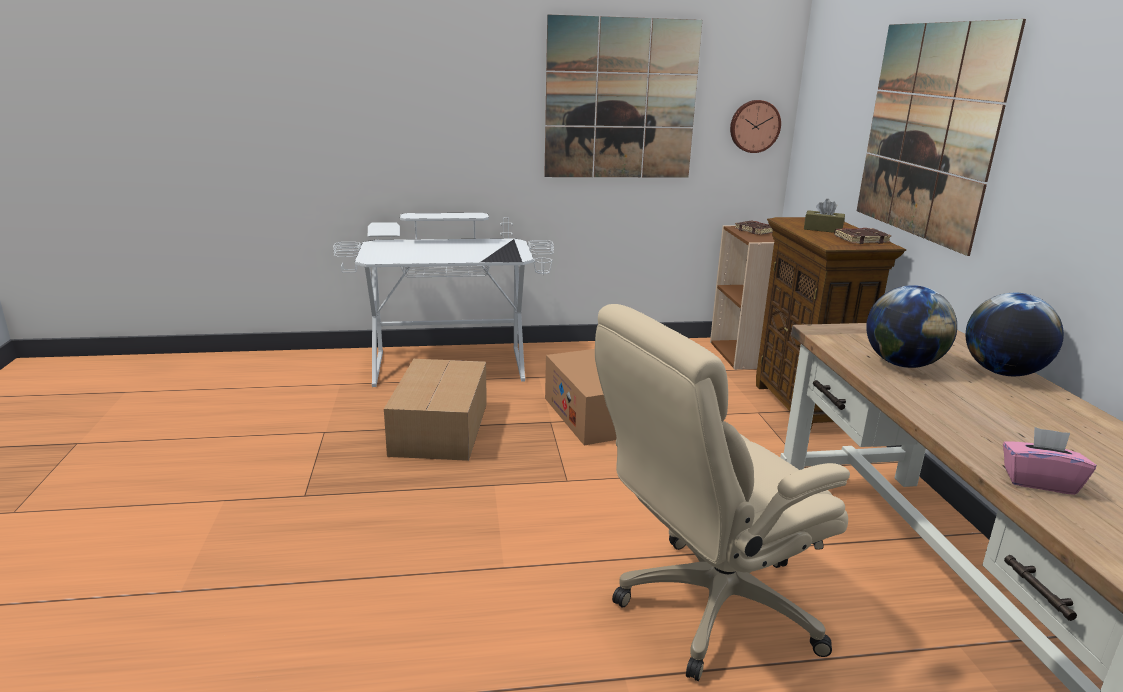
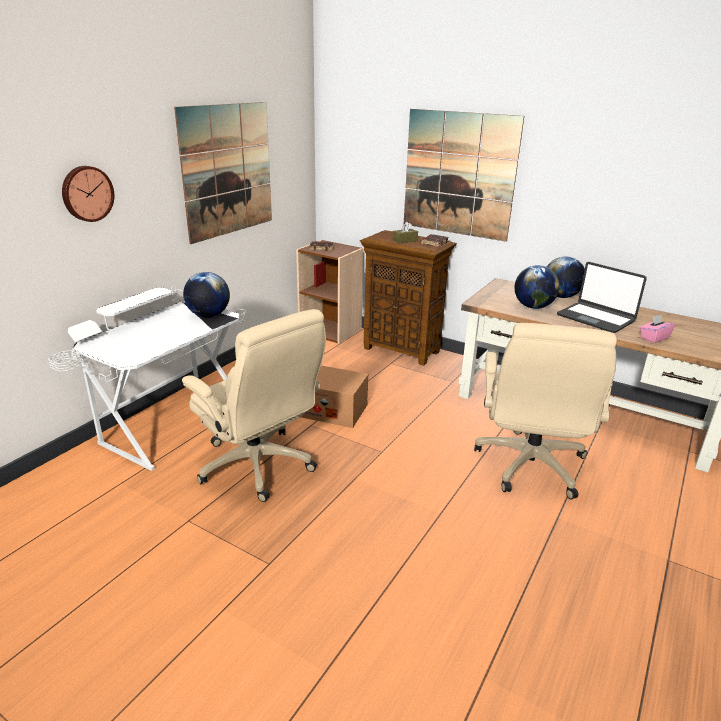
camera: 50 degrees left, 5 degrees up
cardboard box [384,359,487,461] -> beige office chair [182,309,326,502]
wall clock [730,100,781,153] -> wall clock moved to [62,166,114,222]
none -> globe [183,272,230,317]
none -> laptop [557,262,647,333]

